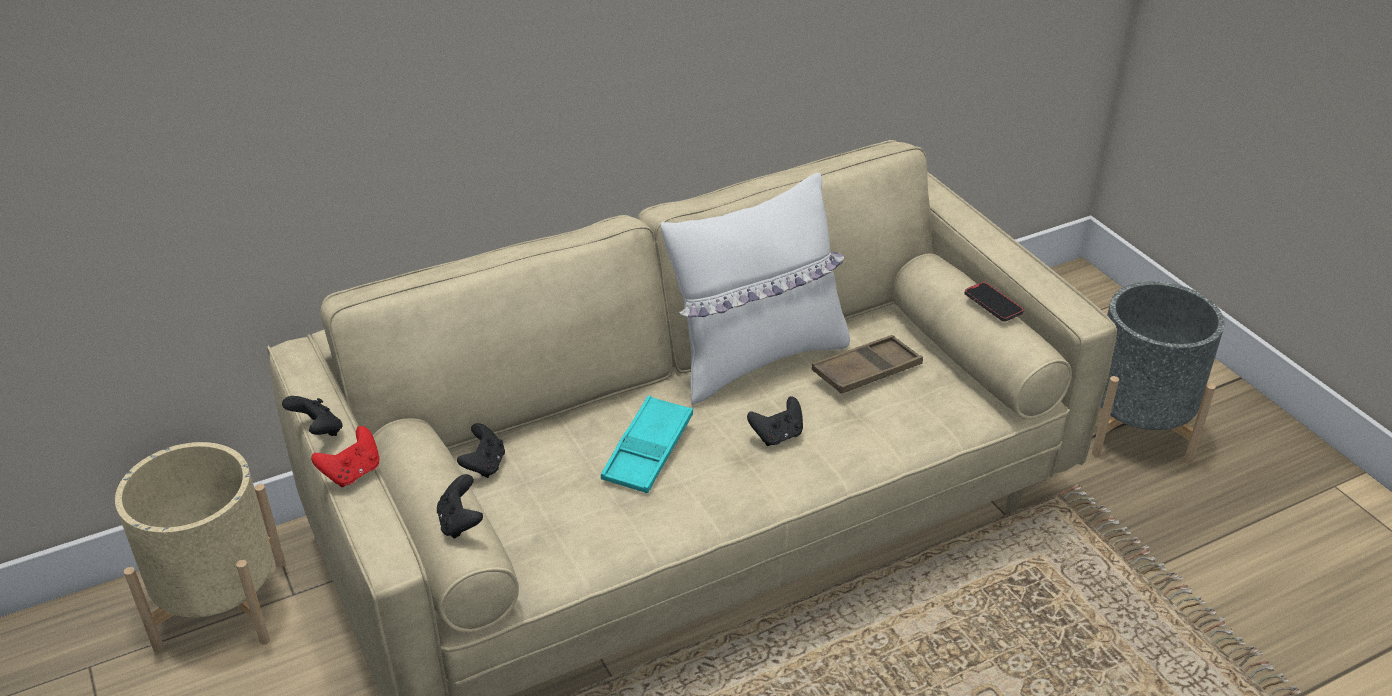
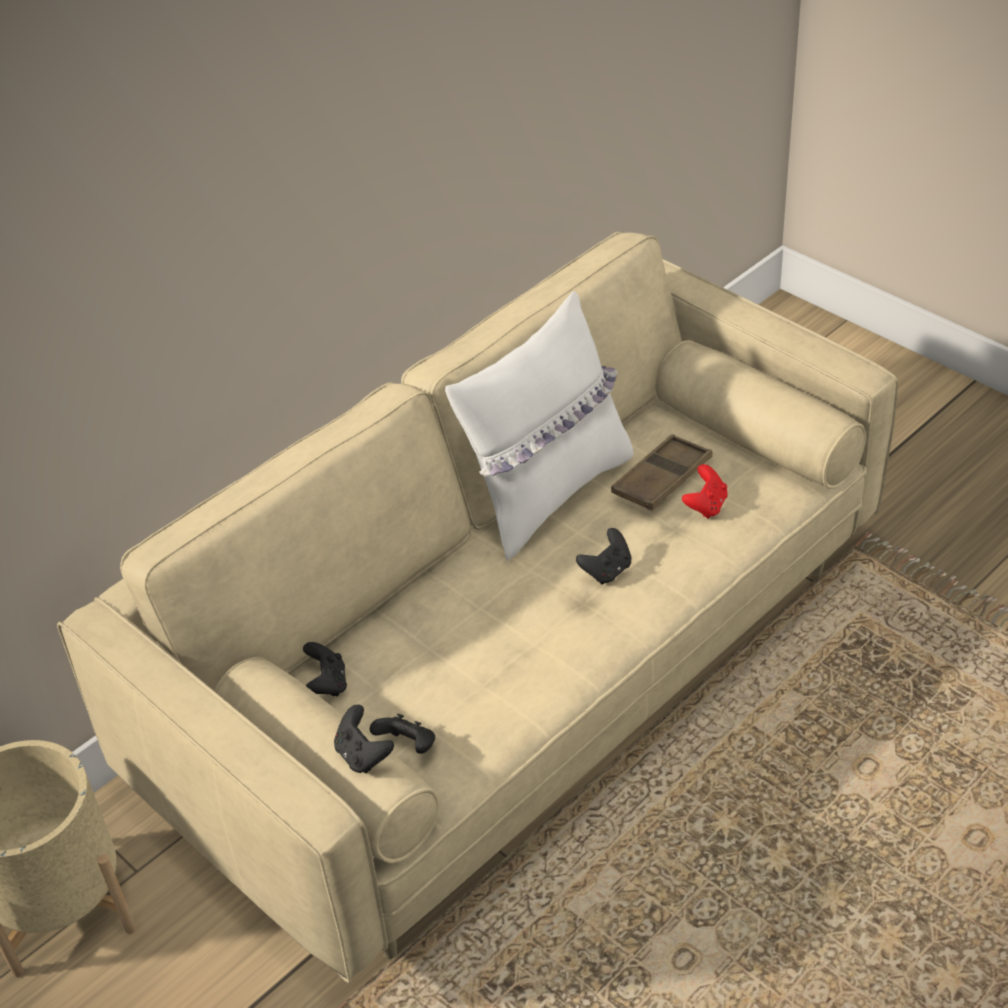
camera: 15 degrees left, 5 degrees up
black game controller [282,396,343,436] -> black game controller moved to [370,714,435,754]
red game controller [311,426,379,487] -> red game controller moved to [682,464,728,519]
turquoise tray [601,395,693,493] -> none
phone [965,282,1024,321] -> none
grey planter [1092,281,1225,464] -> none

